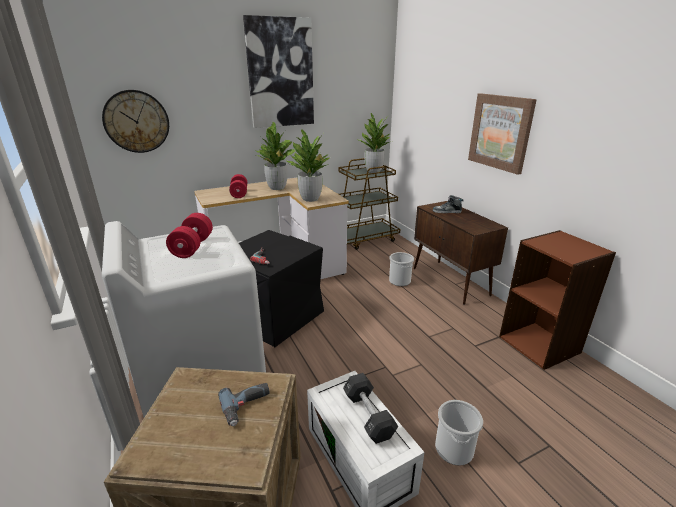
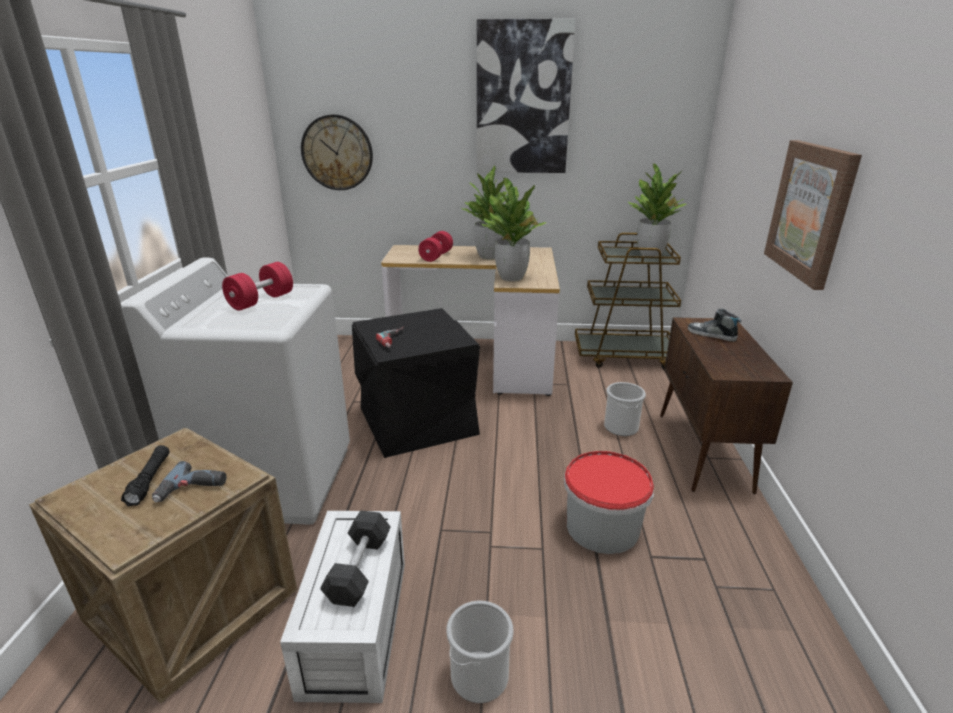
camera: 30 degrees right, 0 degrees up
brown bookcase [499,230,616,370] -> none
none -> black flashlight [121,445,169,506]
none -> bucket [564,451,654,554]

